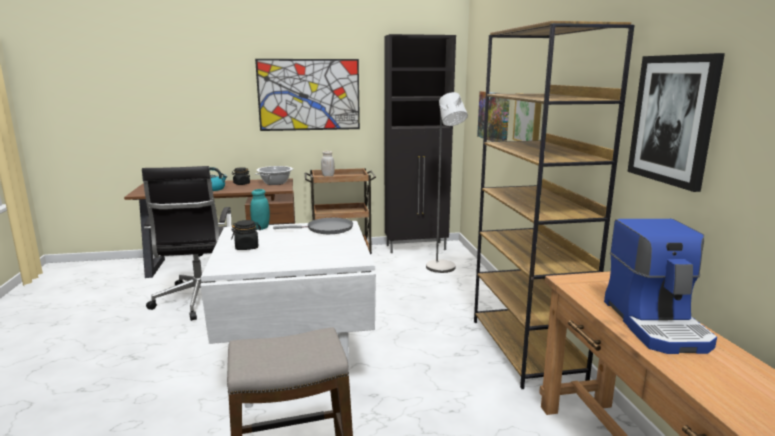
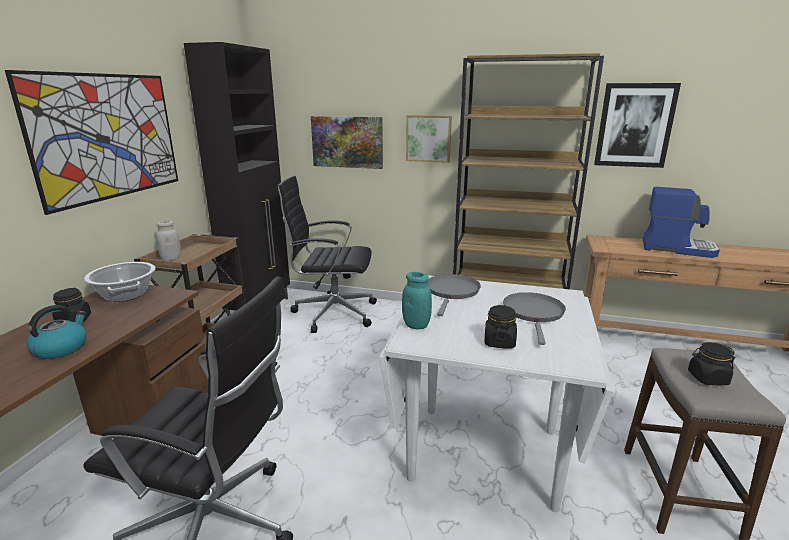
camera: 65 degrees left, 5 degrees up
grey floor lamp [426,92,468,273] -> black office chair [277,176,377,333]
none -> grey frying pan [503,292,566,345]
none -> black jar [688,342,735,385]

